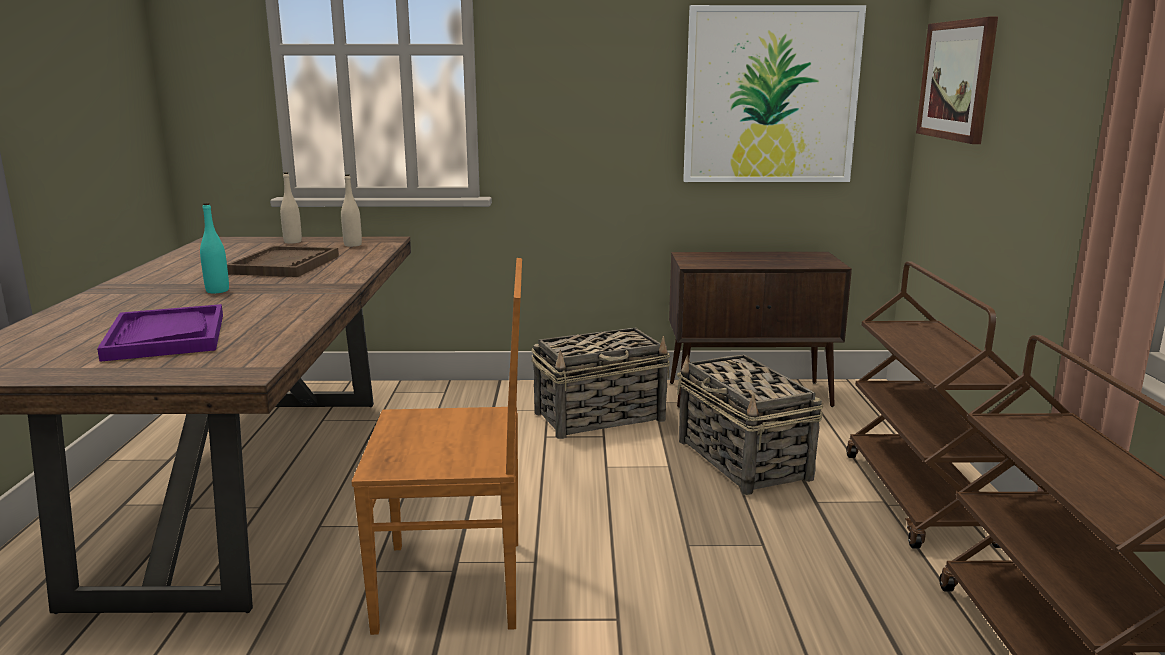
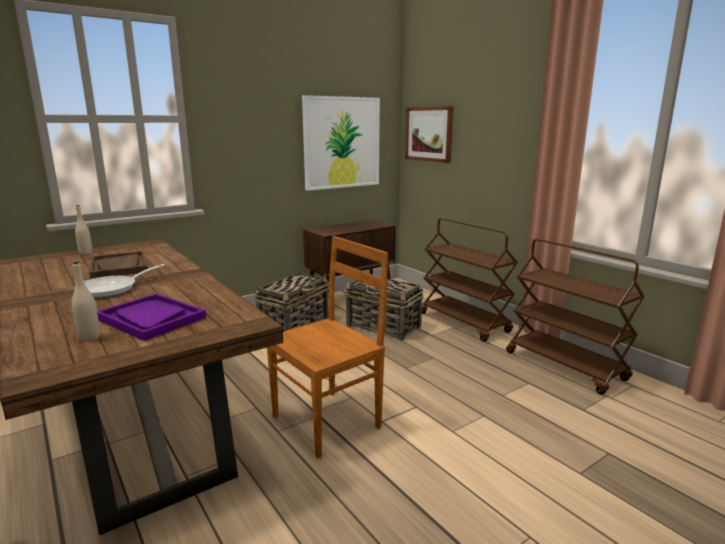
camera: 35 degrees left, 0 degrees up
turquoise bottle [200,203,229,293] -> frying pan [84,264,165,298]
beige bottle [341,174,362,247] -> beige bottle moved to [72,261,100,341]

